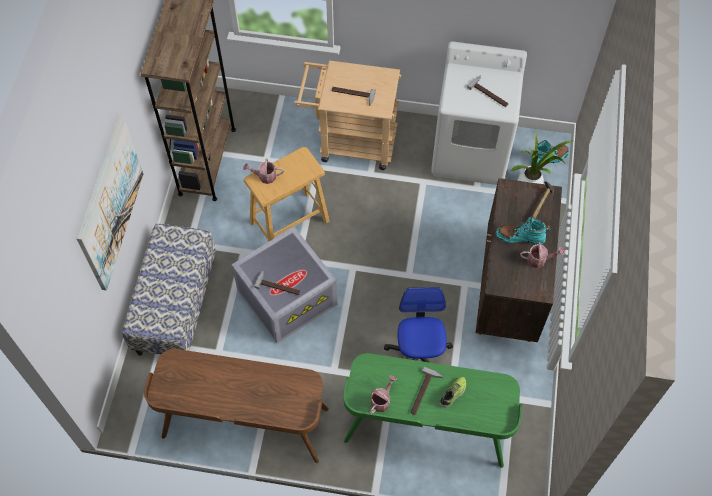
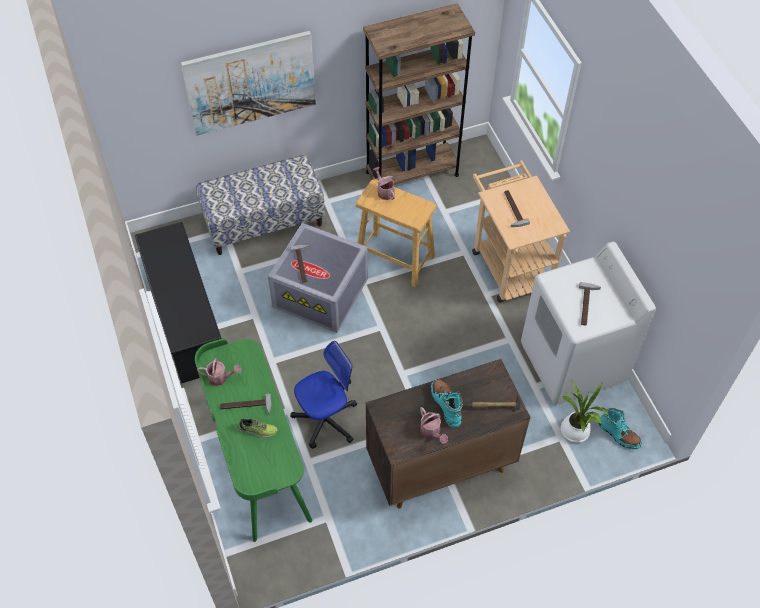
camera: 60 degrees right, 5 degrees down
brown desk [144,349,329,463] -> black shoe rack [134,222,222,383]

